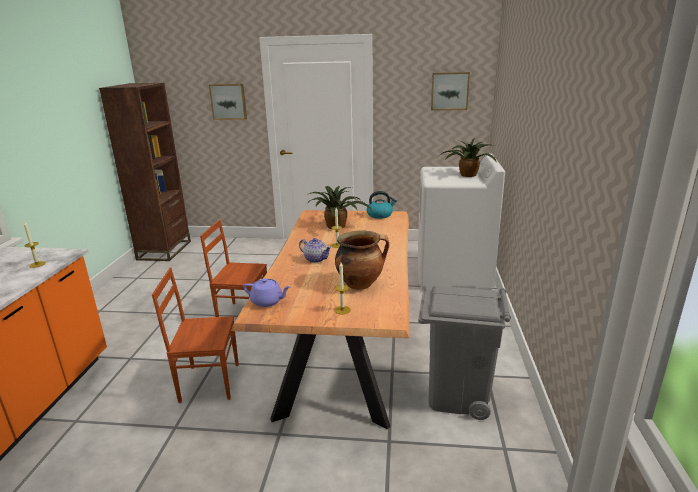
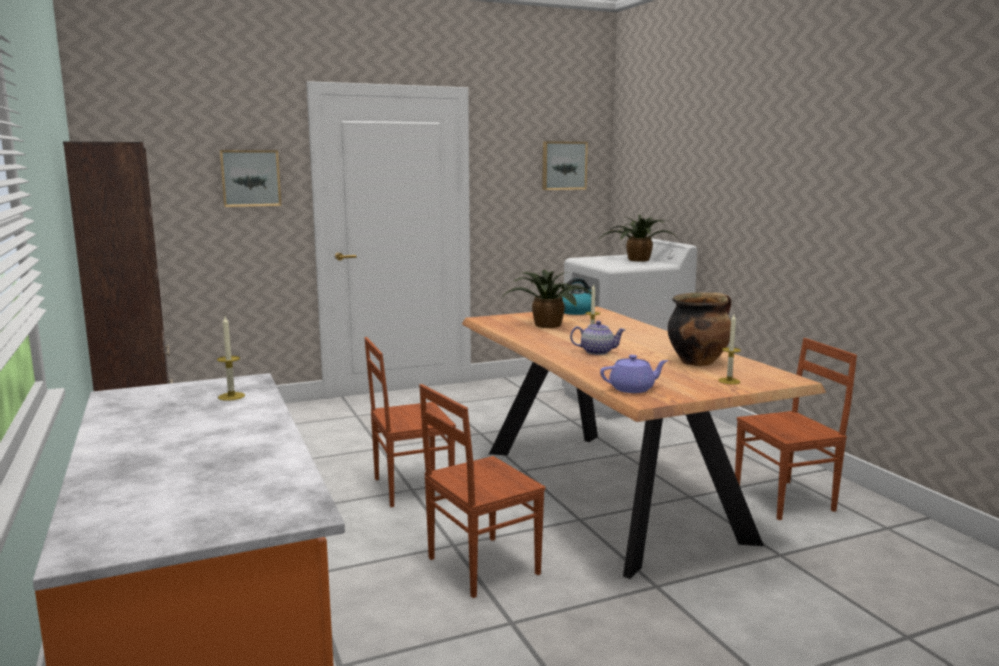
camera: 30 degrees left, 10 degrees down
grey trash can [418,286,511,420] -> brown chair [735,338,857,520]

